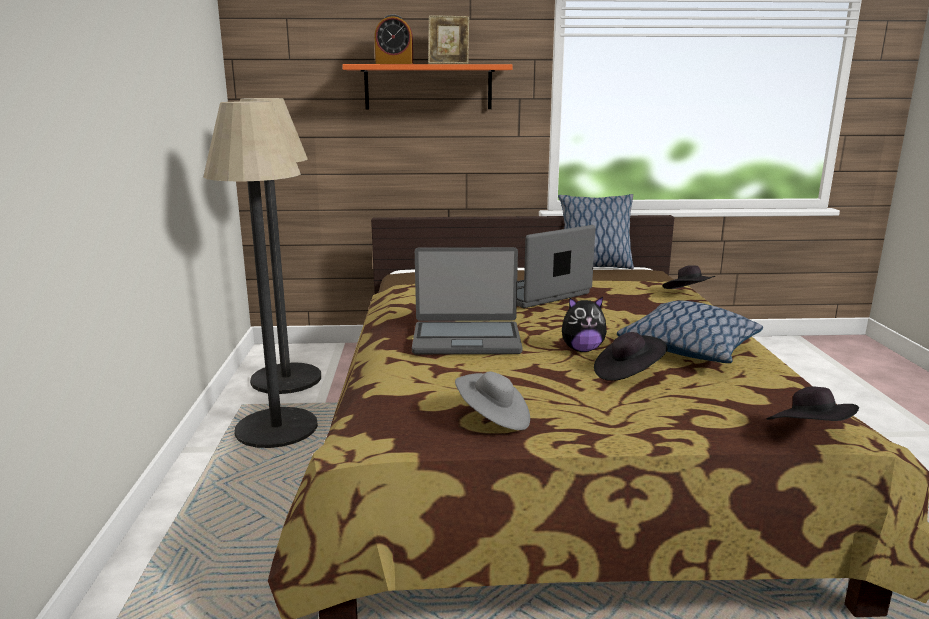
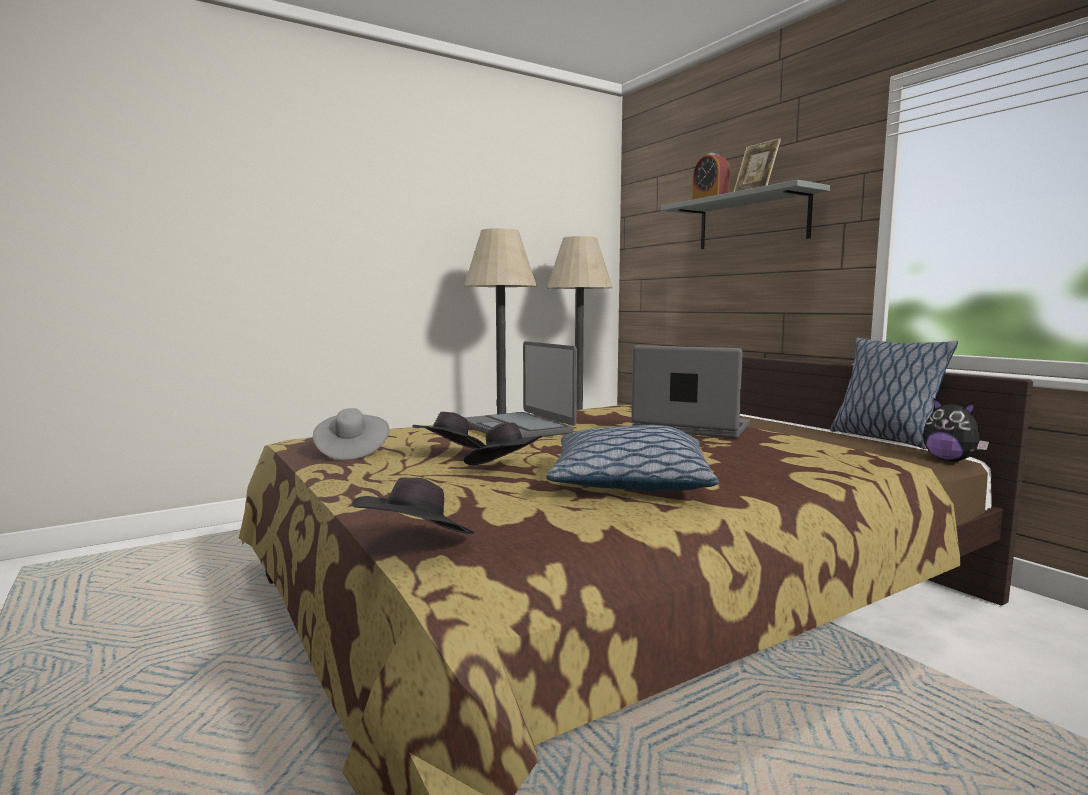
camera: 60 degrees right, 10 degrees down
orange shelf [342,64,512,110] -> grey shelf [661,180,830,249]
plush toy [562,297,607,352] -> plush toy moved to [923,398,989,461]
black hat [662,265,716,289] -> black hat moved to [412,412,486,450]

